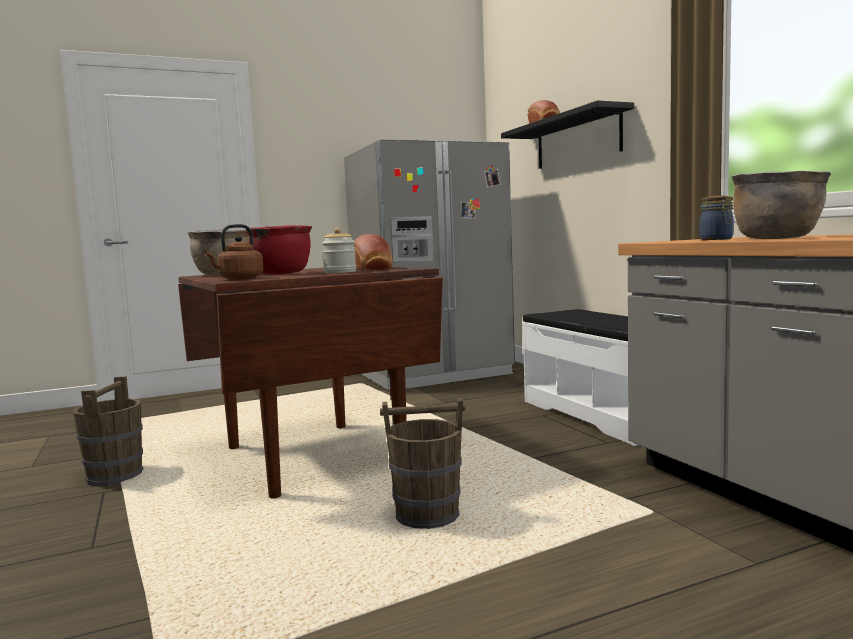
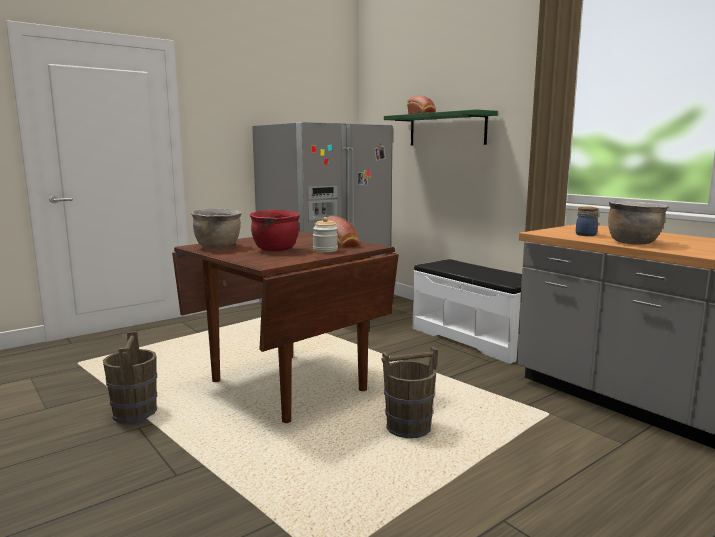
camera: 15 degrees left, 5 degrees up
brown kettle [204,224,263,280] -> none
black shelf [501,100,634,169] -> green shelf [384,109,498,145]

